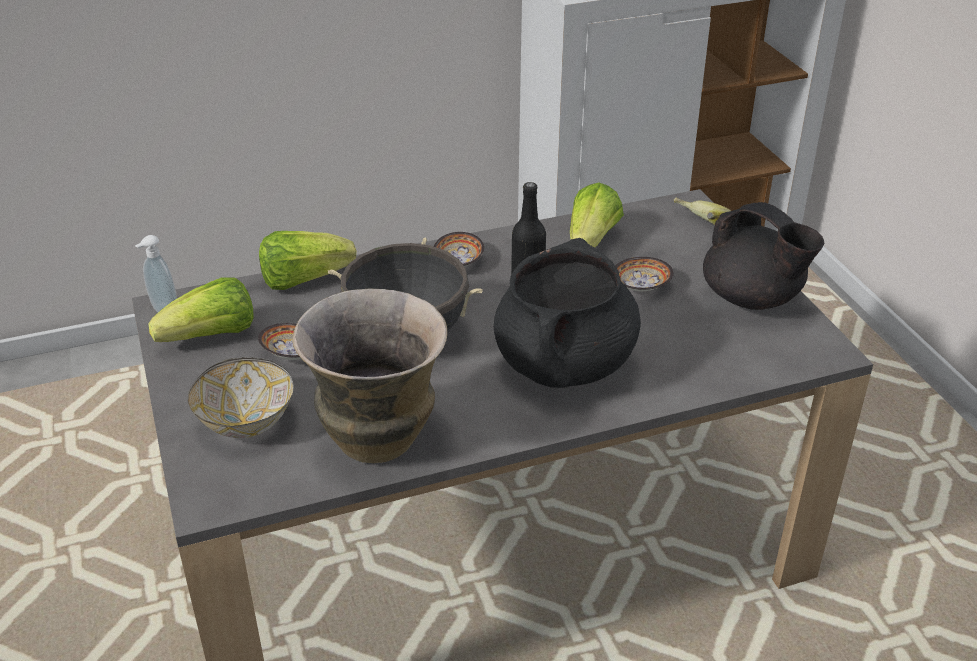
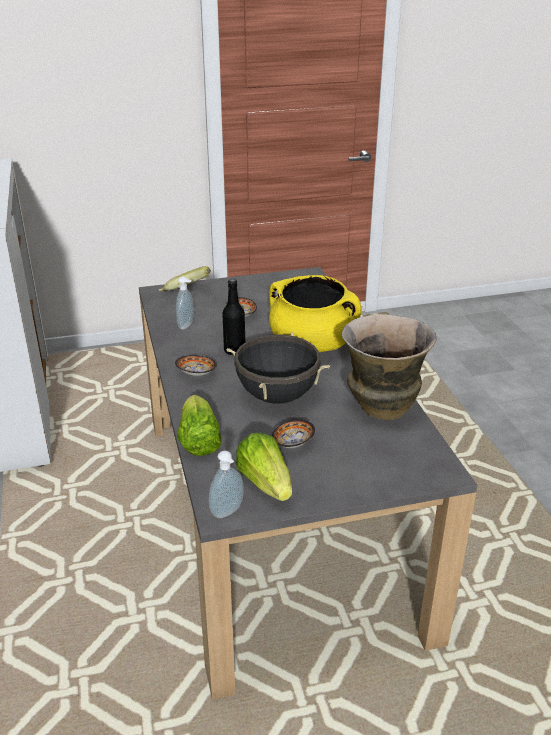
camera: 85 degrees left, 5 degrees down
bowl [188,357,294,438] -> none
black cooking pot [494,238,641,388] -> yellow cooking pot [269,275,361,352]
lettuce [570,182,624,248] -> soap dispenser [176,276,194,330]
black teapot [703,202,825,310] -> none

